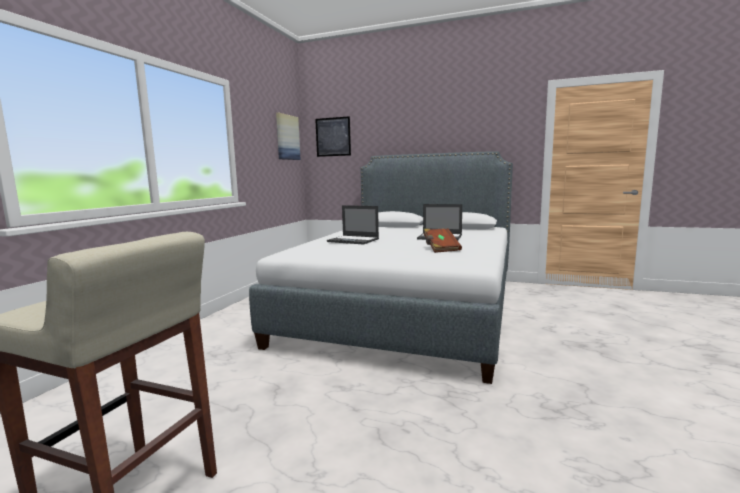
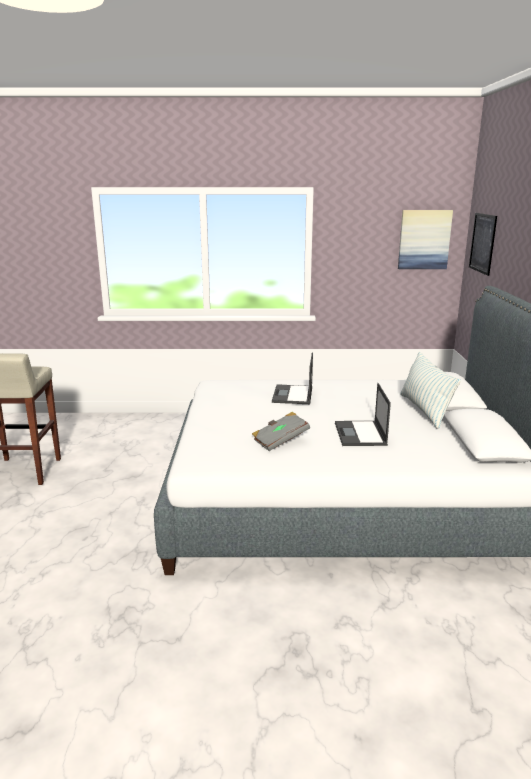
camera: 70 degrees right, 10 degrees up
brown book [424,228,462,253] -> grey book [252,412,310,451]
none -> pillow [400,352,461,429]

